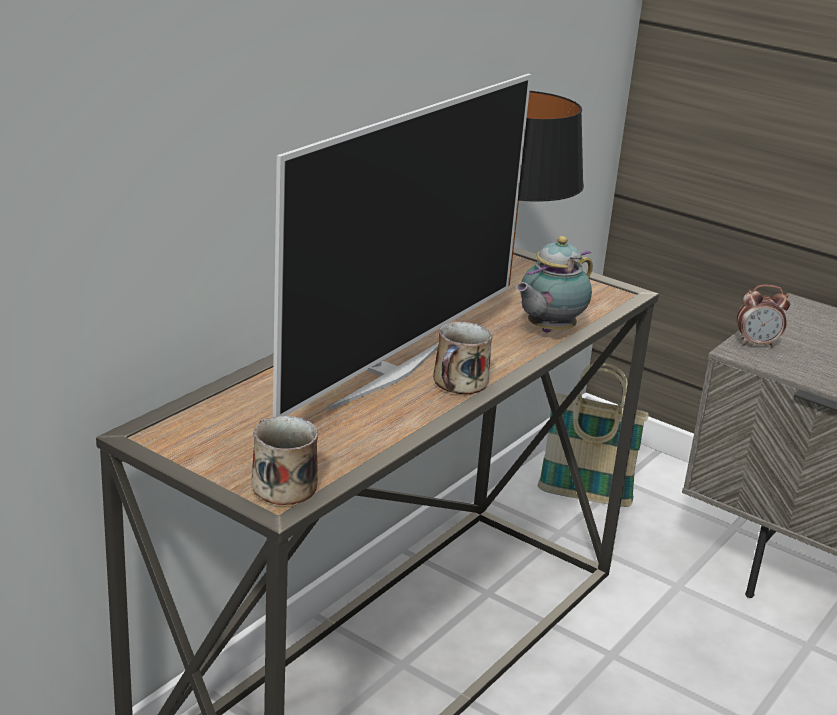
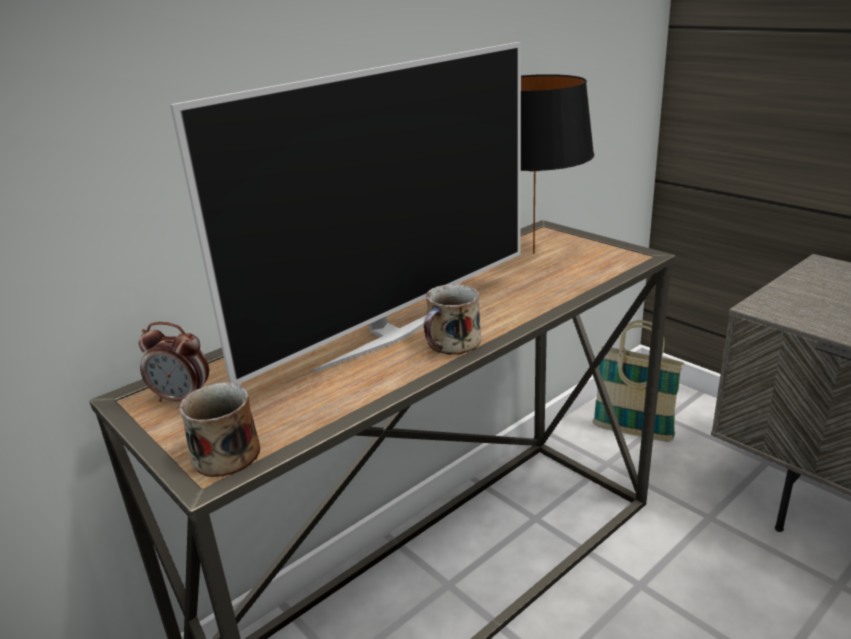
camera: 15 degrees right, 0 degrees up
teapot [516,236,593,333] -> none
alarm clock [737,285,790,348] -> alarm clock moved to [139,322,209,402]

